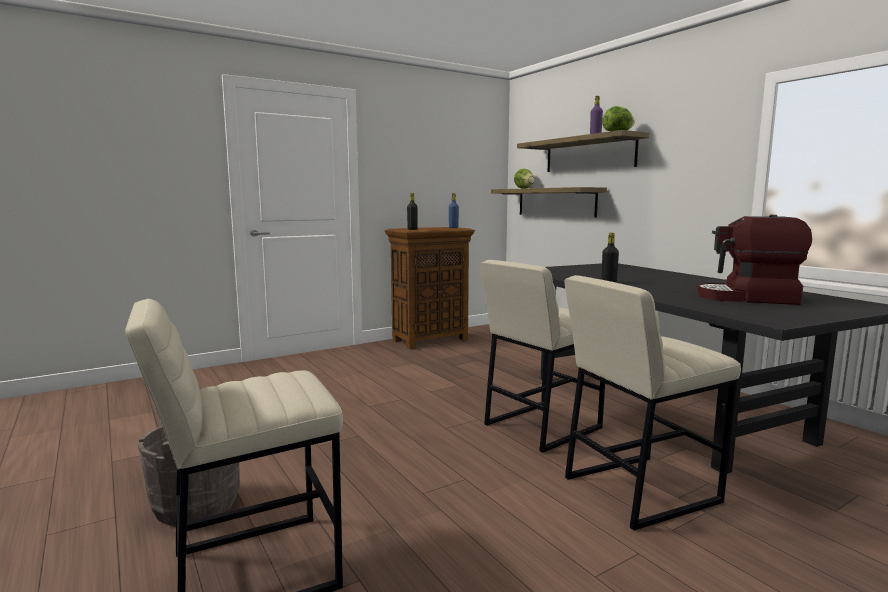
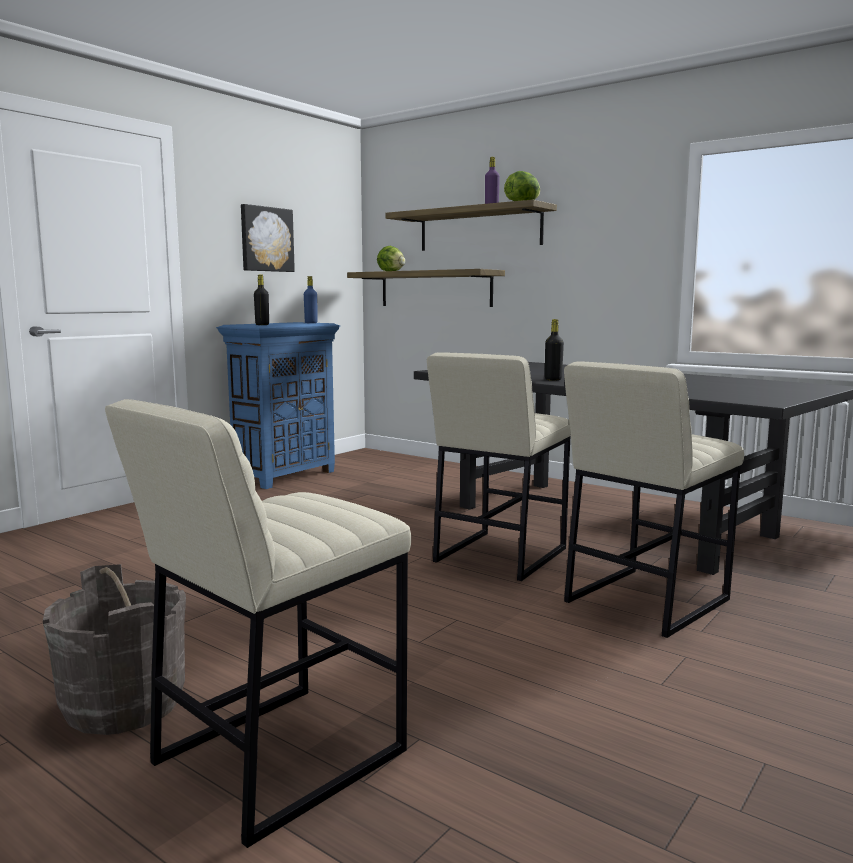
camera: 20 degrees left, 0 degrees up
brown cabinet [384,227,475,349] -> blue cabinet [216,322,340,489]
coffee machine [697,215,812,305] -> none
none -> picture [241,204,295,272]

